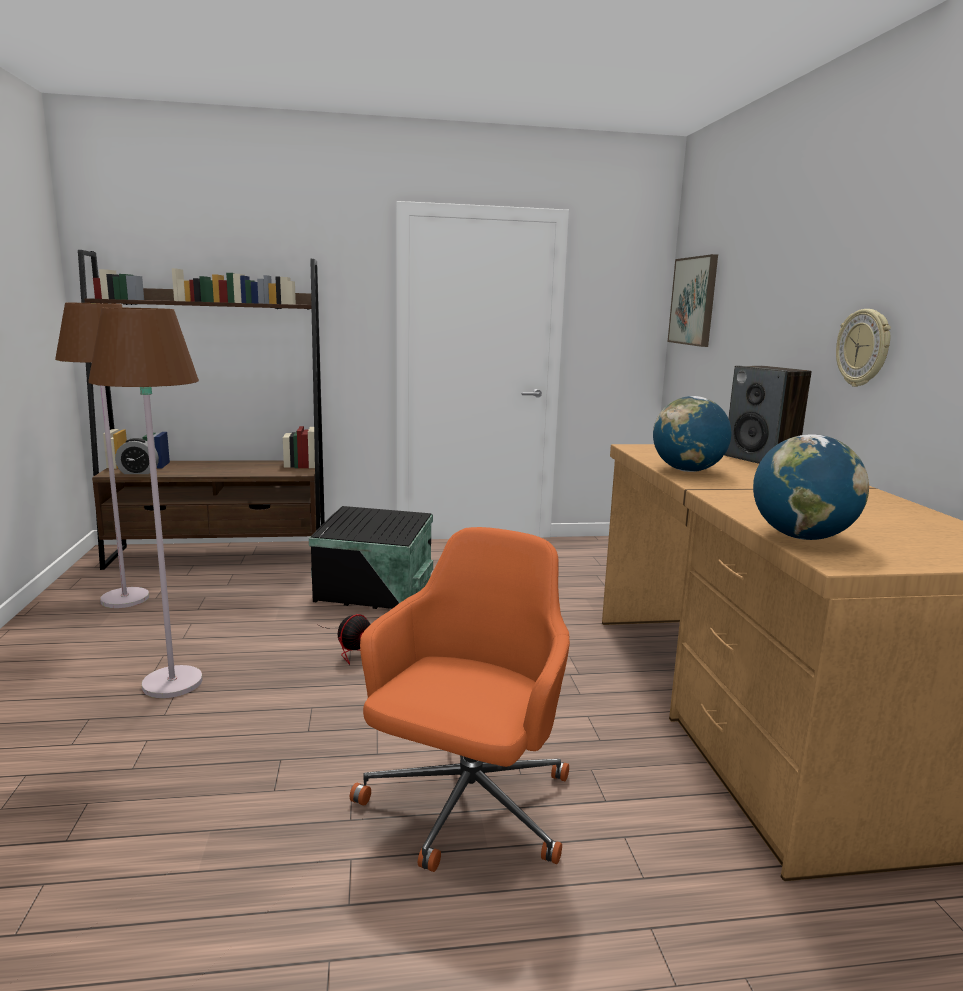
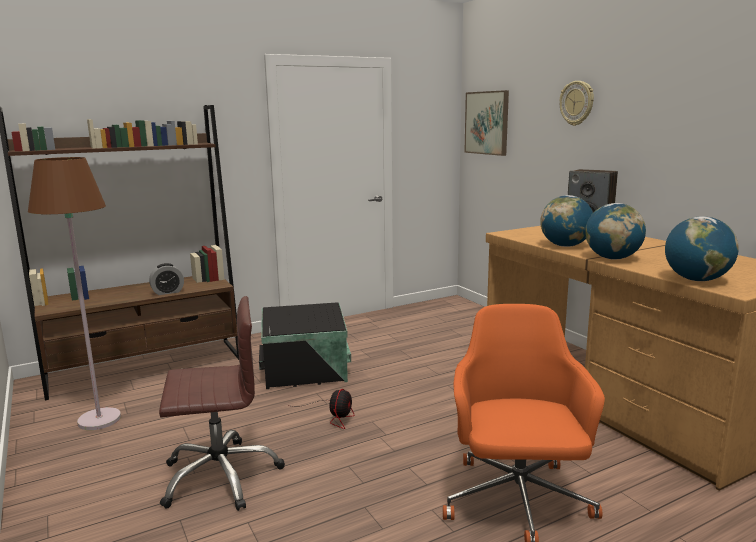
camera: 20 degrees left, 0 degrees up
brown floor lamp [88,307,202,698] -> brown office chair [159,296,285,511]
alarm clock [115,438,159,474] -> alarm clock moved to [149,263,184,295]
wall clock [836,309,891,387] -> wall clock moved to [559,81,594,126]
none -> globe [585,203,646,260]

